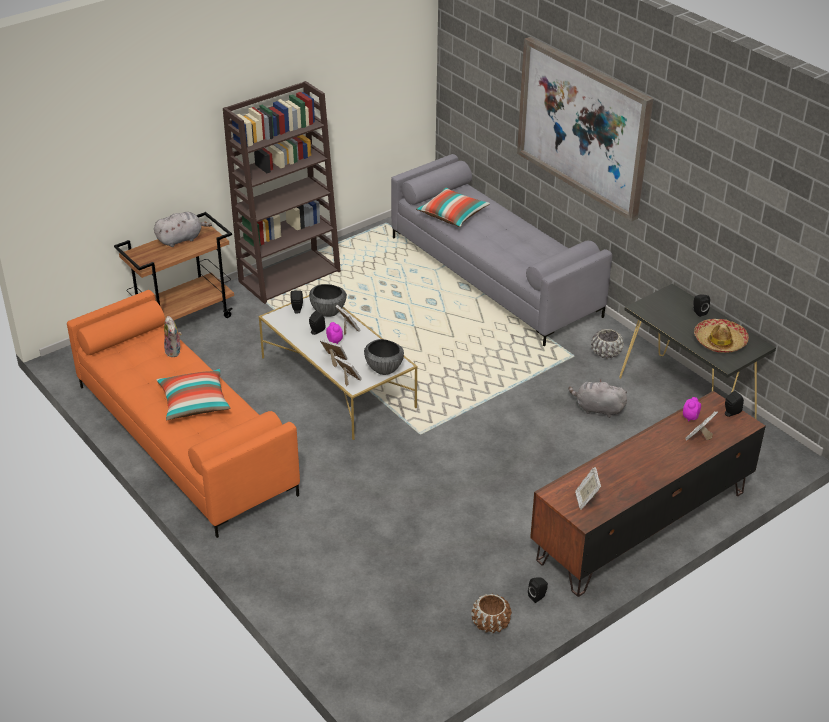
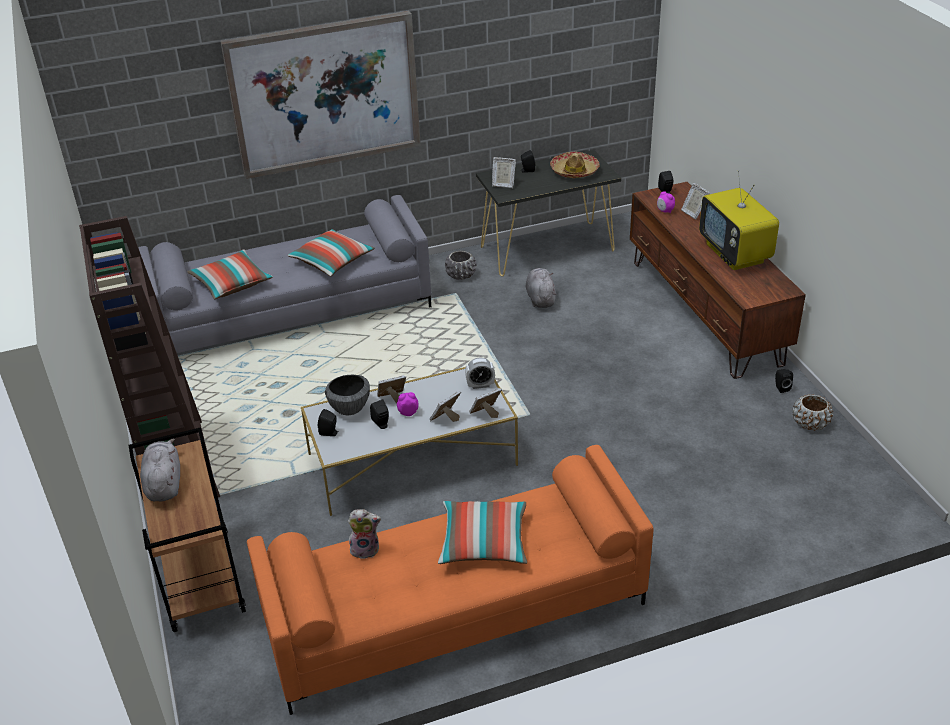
camera: 70 degrees left, 0 degrees up
bowl [364,339,404,375] -> alarm clock [465,358,495,389]
grey plush toy [569,379,627,418] -> grey plush toy turned 135 degrees clockwise [526,268,556,308]
picture frame [575,467,601,509] -> picture frame moved to [492,157,516,188]
none -> pillow [287,229,375,276]
none -> television [699,170,779,270]

